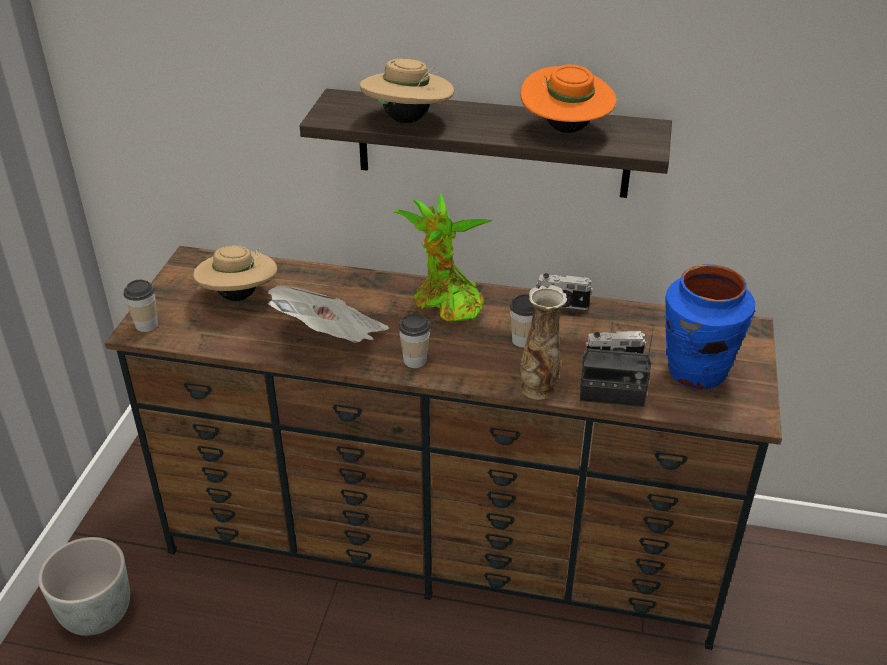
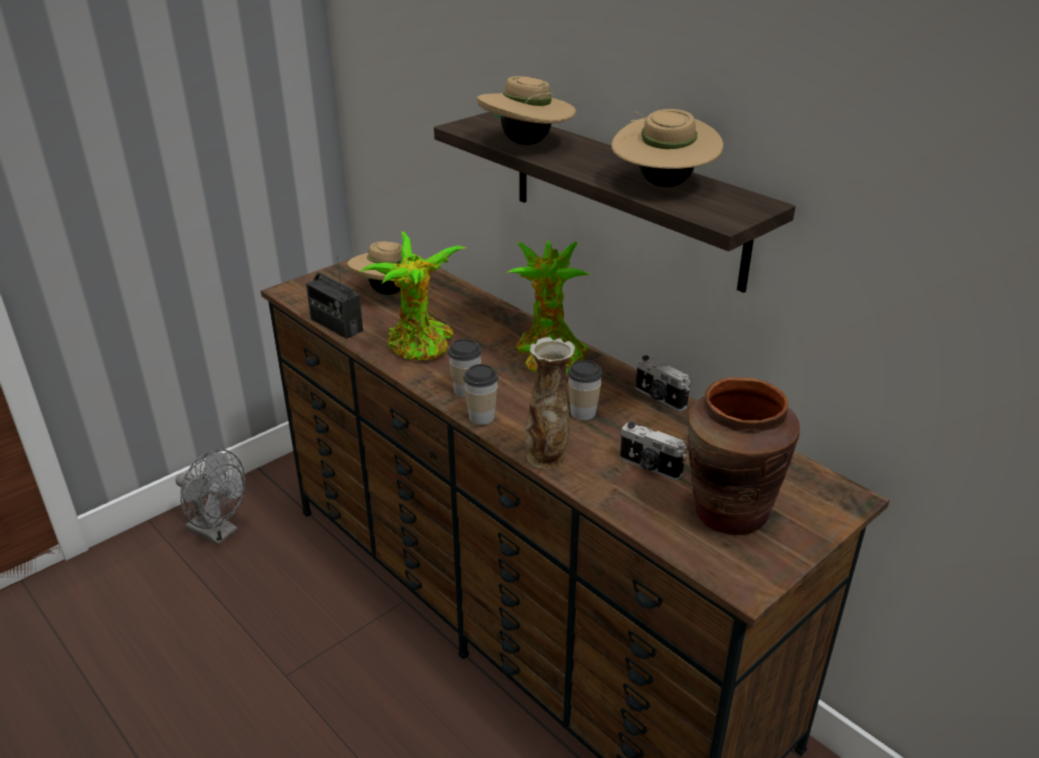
camera: 35 degrees right, 5 degrees down
grey planter [38,537,130,636] -> grey fan [176,449,245,545]
cup [123,280,158,332] -> cup moved to [463,364,498,425]
newspaper [268,285,389,343] -> potted plant [360,232,466,360]
orange hat [520,65,616,133] -> beige hat [611,109,723,187]
radio [580,328,654,407] -> radio moved to [306,256,363,339]
blue vase [665,264,756,390] -> brown vase [686,377,800,535]

